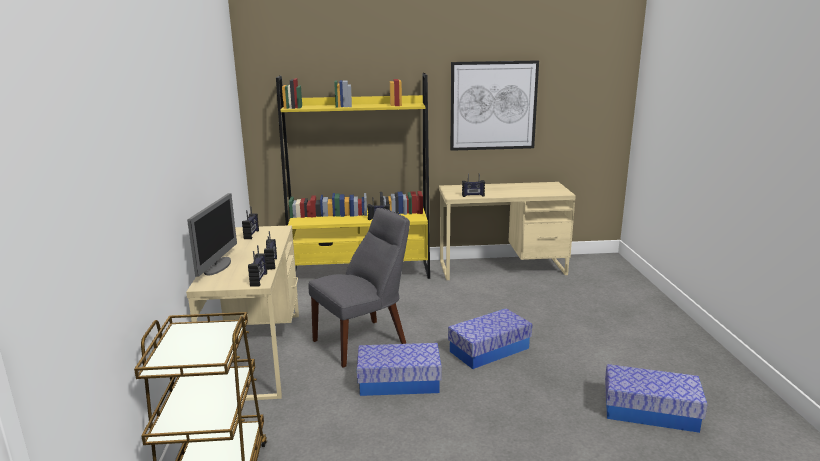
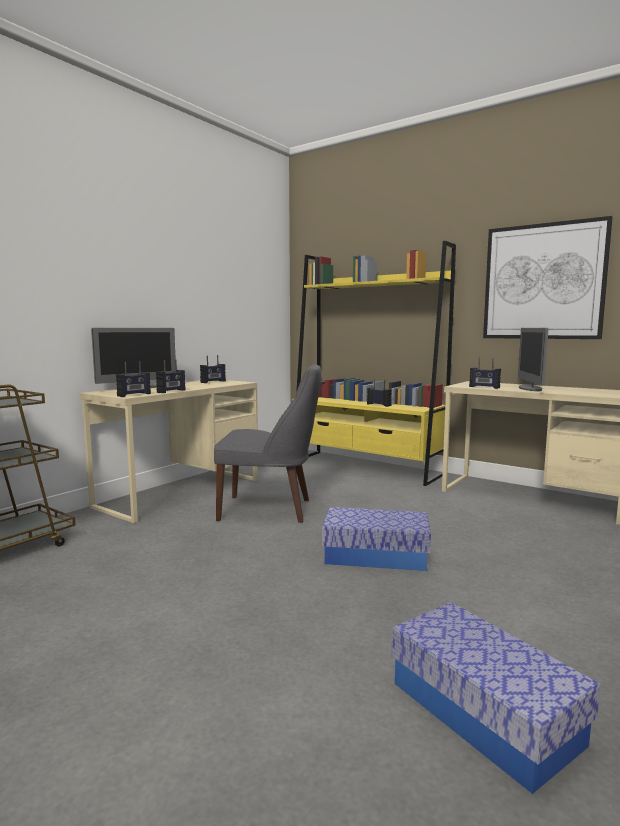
camera: 40 degrees right, 10 degrees down
storage box [357,343,442,396] -> none
none -> monitor [518,328,549,391]

